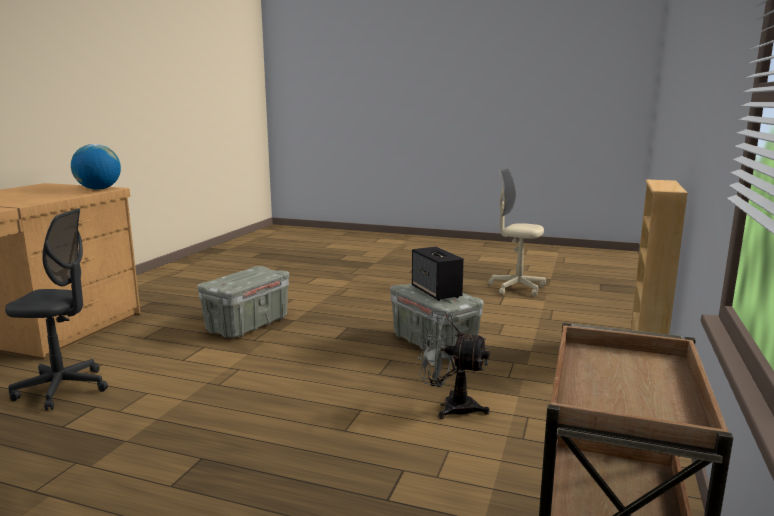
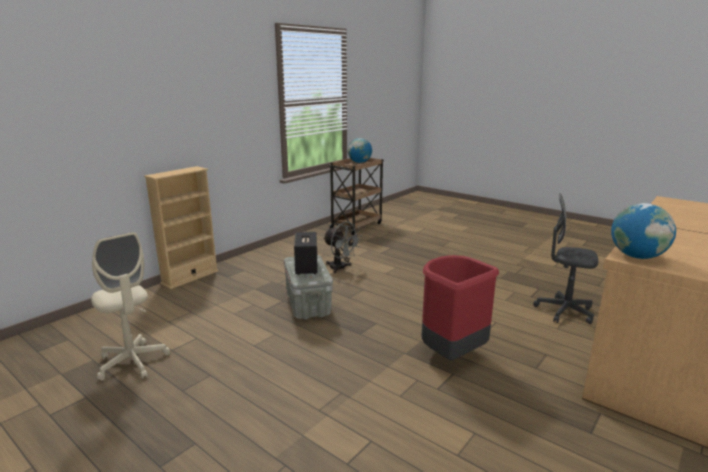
camera: 160 degrees left, 5 degrees up
grey storage box [197,266,289,338] -> red trash can [422,255,499,360]
none -> globe [348,138,372,163]

